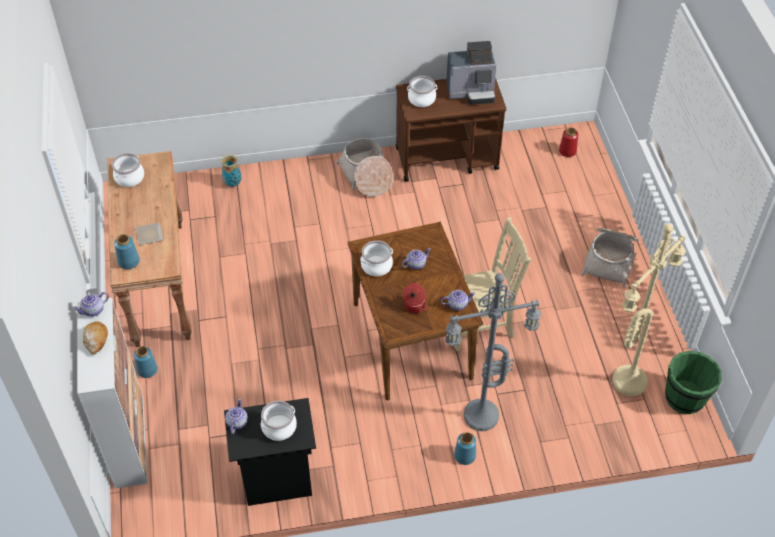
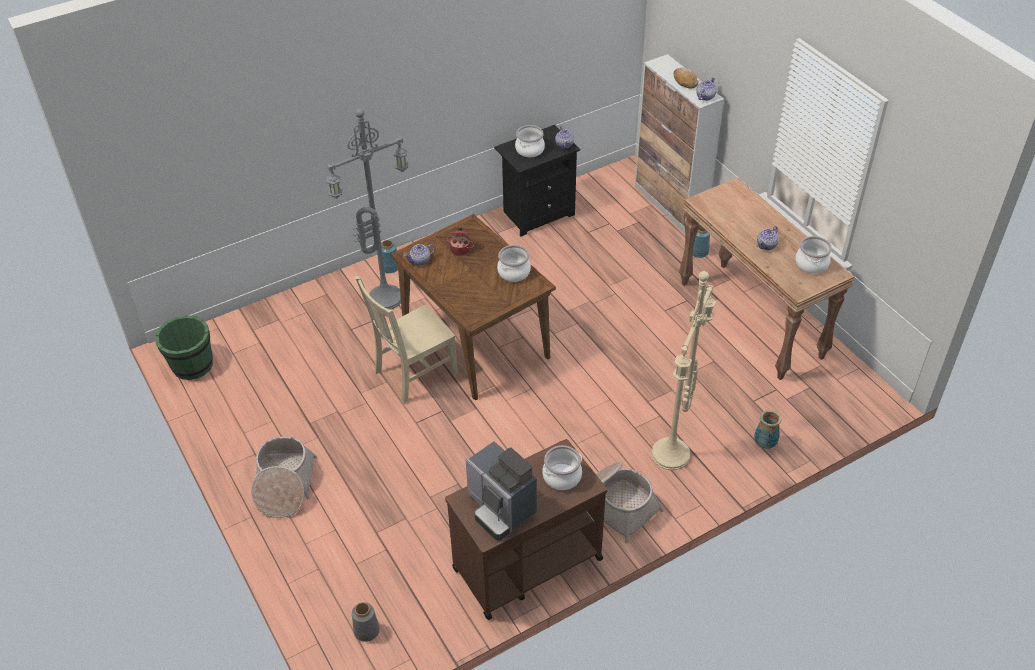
camera: 160 degrees right, 5 degrees down
blue vase [114,234,140,269] -> none
plate [136,222,163,245] -> none
teapot [402,248,431,270] -> teapot moved to [757,226,779,250]
coffee machine [446,41,497,105] -> coffee machine turned 105 degrees counterclockwise [466,441,537,540]
red vase [559,127,578,157] -> grey vase [352,602,380,642]
beige floor lamp [612,224,686,396] -> beige floor lamp moved to [652,271,716,470]

